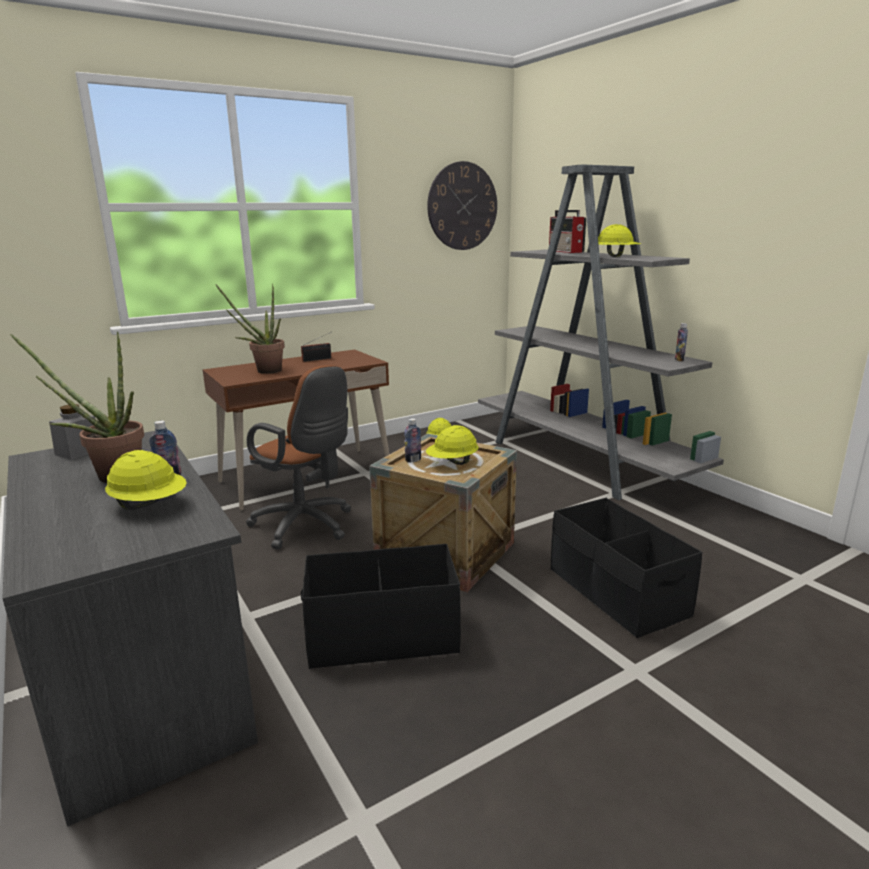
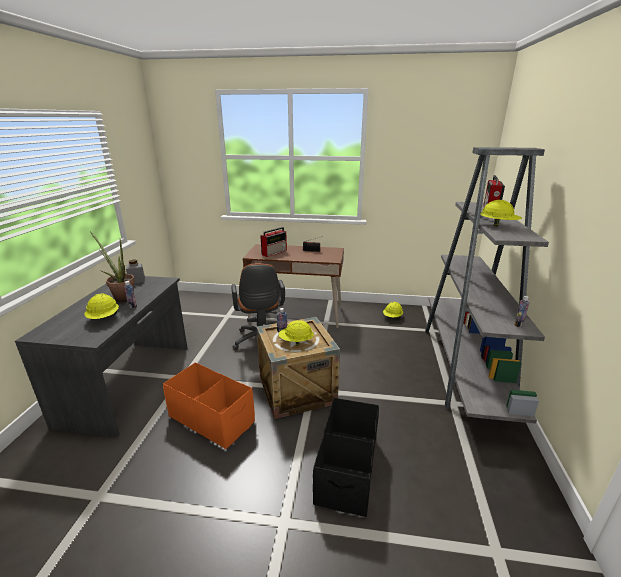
camera: 40 degrees right, 5 degrees up
potted plant [215,283,285,374] -> radio [260,227,287,257]
black storage box [300,544,461,669] -> orange storage box [163,362,255,449]
wall clock [427,161,497,250] -> none

